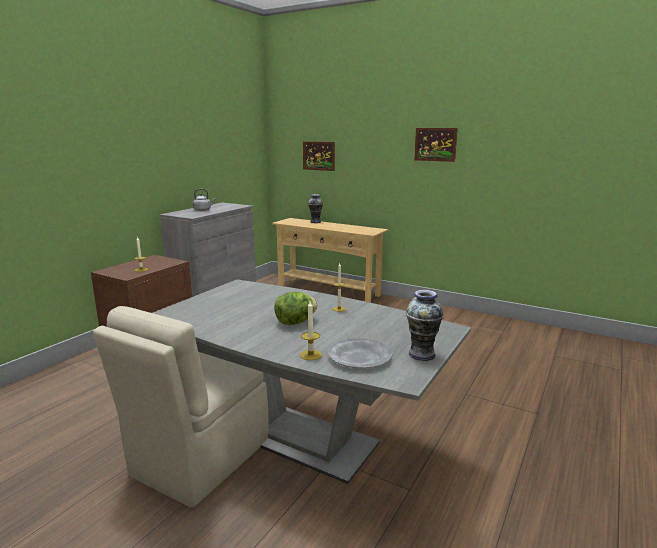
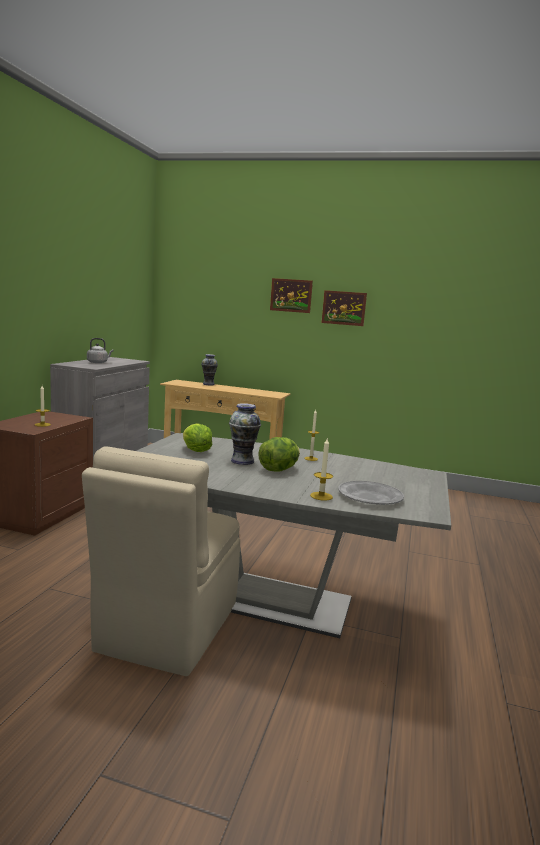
camera: 15 degrees left, 5 degrees down
picture [303,141,335,171] -> picture moved to [270,278,313,313]
vase [406,290,444,361] -> vase moved to [229,403,261,465]
none -> lettuce [183,423,212,452]

